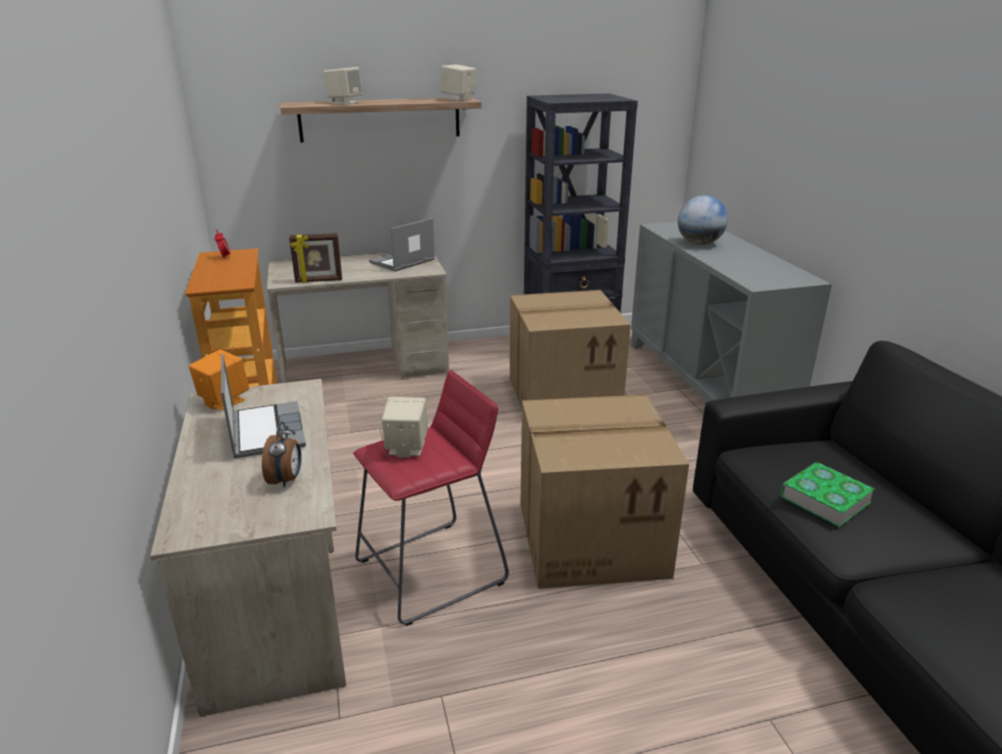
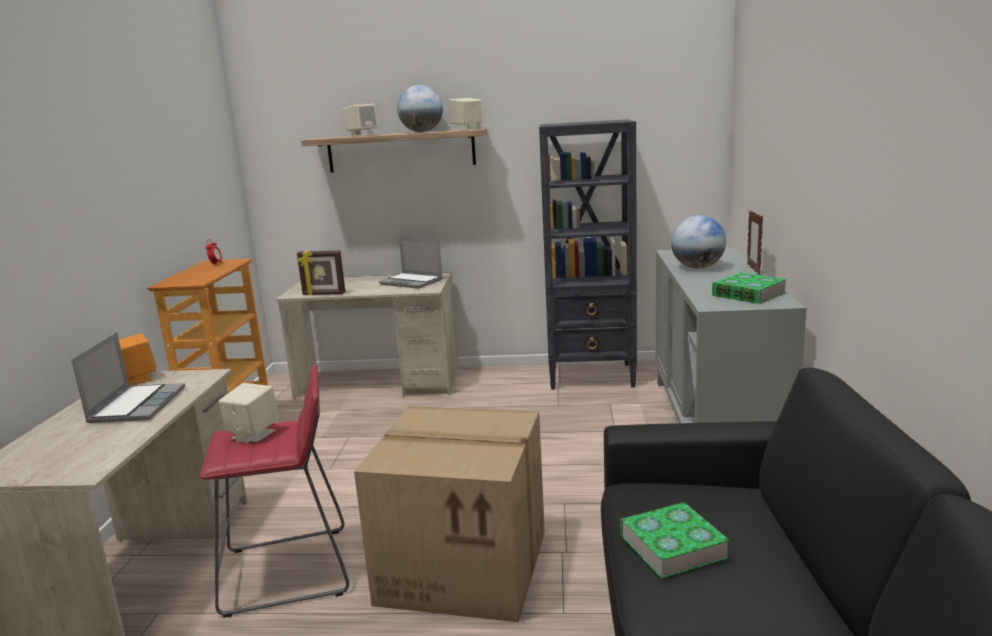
camera: 20 degrees right, 10 degrees down
alarm clock [262,422,301,488] -> none
laptop [369,218,435,271] -> laptop turned 120 degrees counterclockwise [379,237,443,289]
cardboard box [510,290,631,408] -> none
none -> globe [397,85,443,132]
none -> book [712,272,787,304]
none -> picture frame [747,210,763,275]

